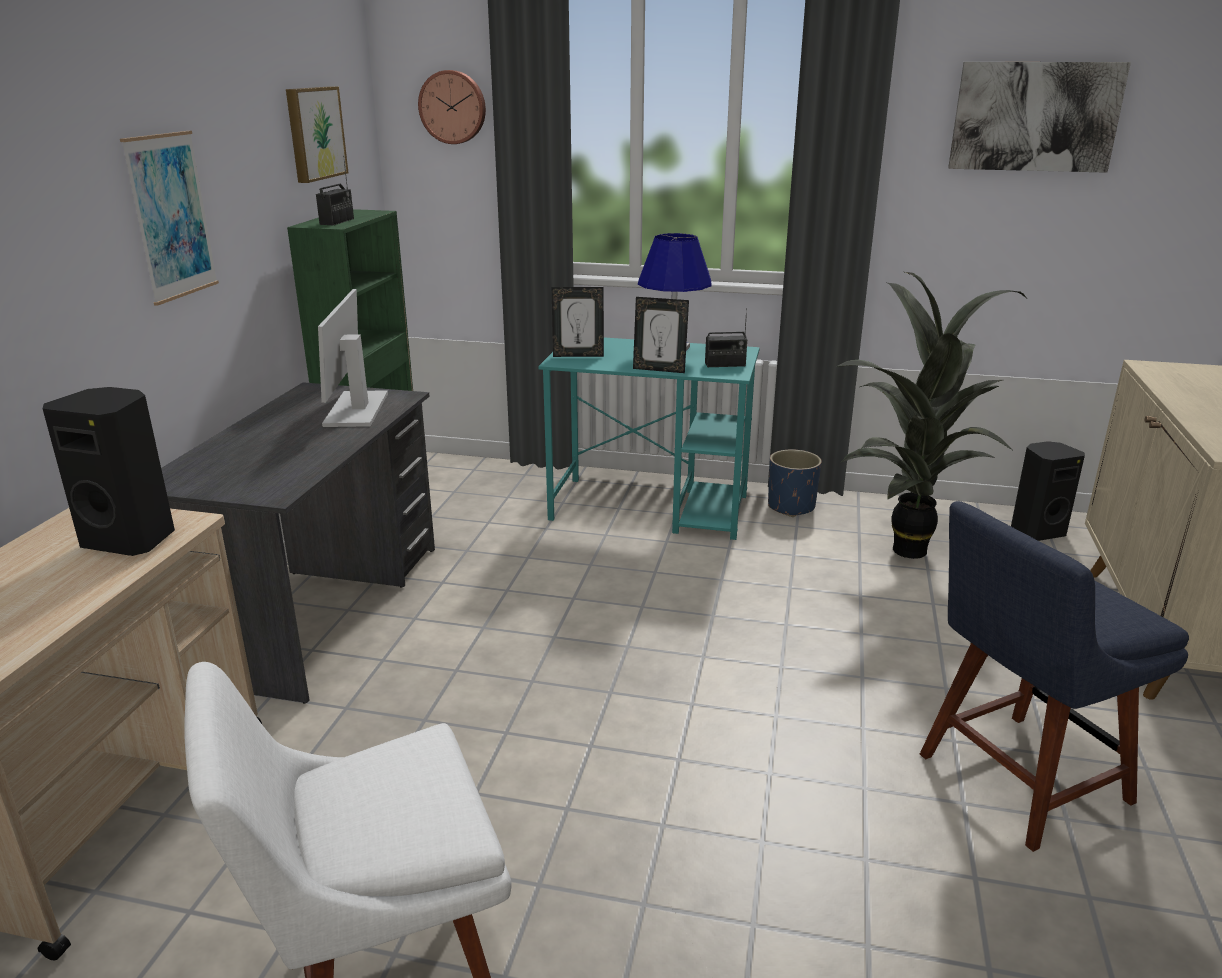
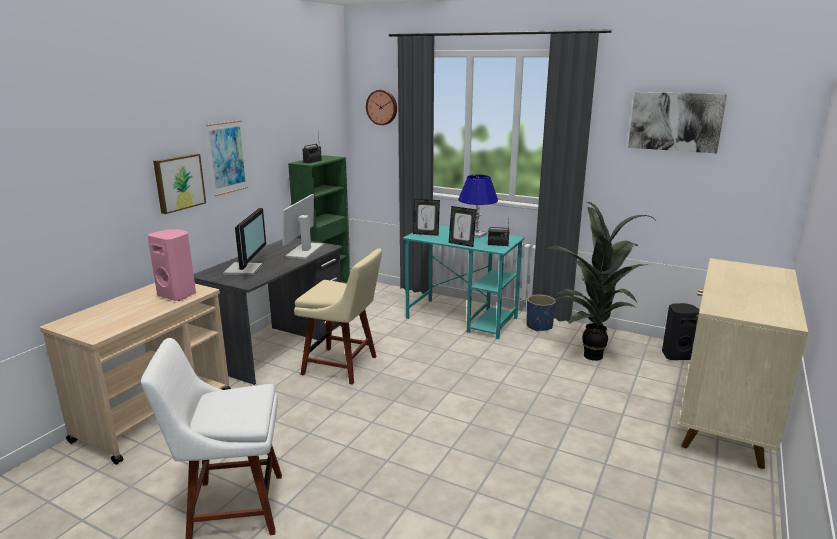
camera: 15 degrees right, 5 degrees down
black speaker [43,387,175,556] -> pink speaker [147,229,196,301]
picture [286,86,348,183] -> picture moved to [153,153,206,214]
blue chair [920,501,1189,852] -> none
none -> monitor [223,208,266,275]
none -> beige chair [294,248,382,385]

